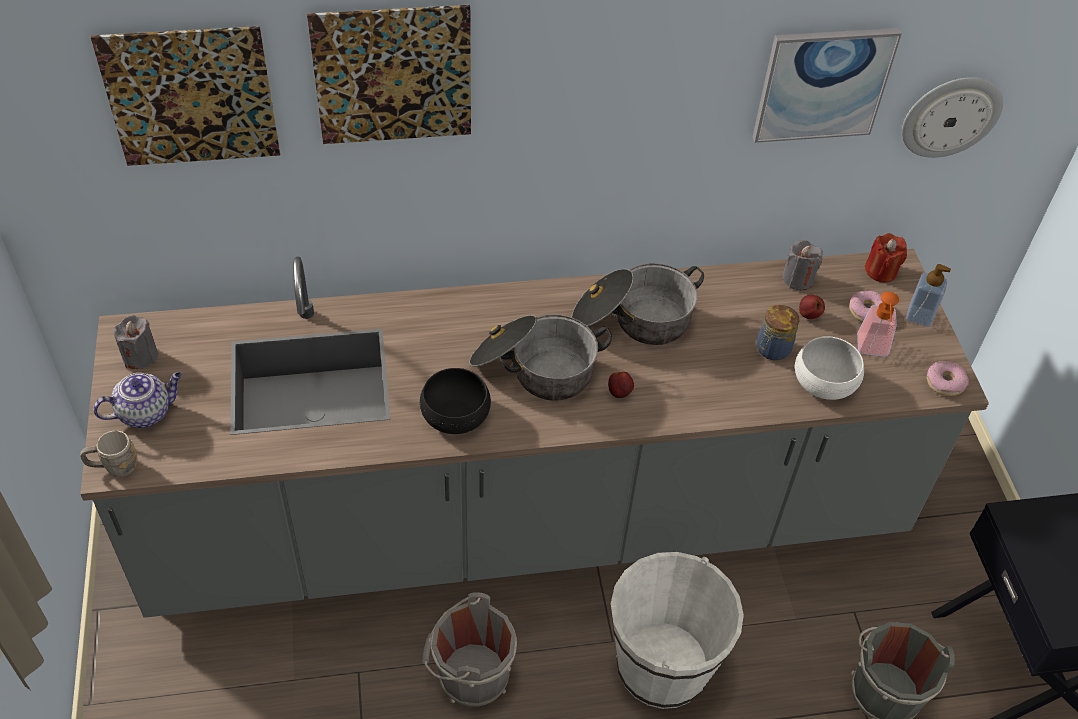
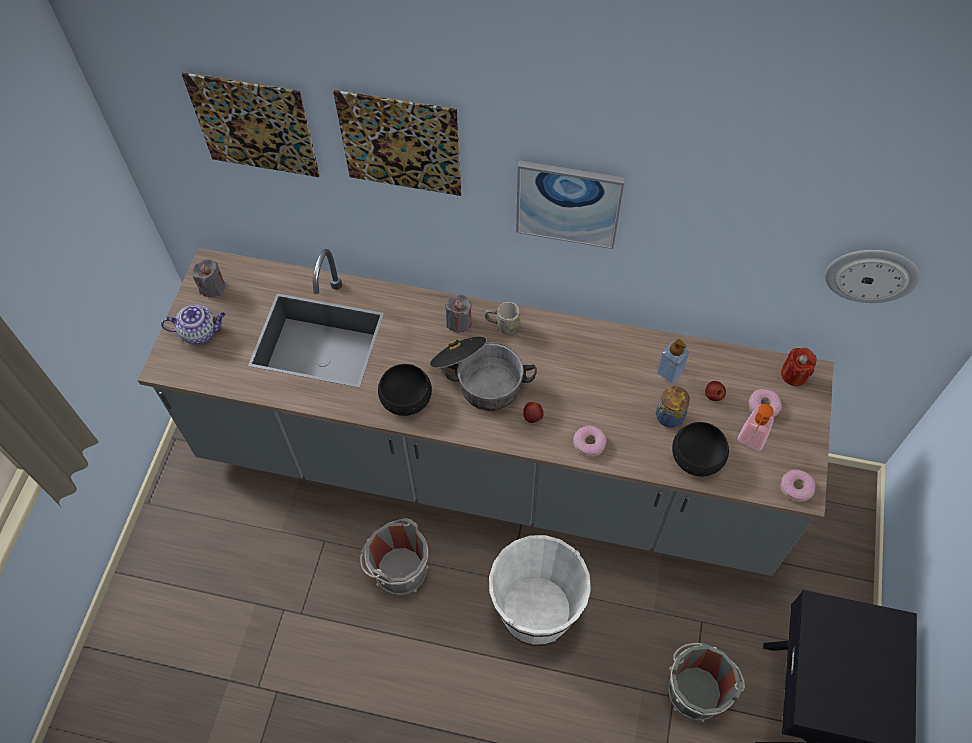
camera: 25 degrees right, 10 degrees up
grey mug [80,430,137,477] -> grey mug moved to [485,302,521,334]
cooking pot [572,263,704,345] -> none
picture [753,28,902,143] -> picture moved to [516,160,625,249]
grey candle [782,240,823,290] -> grey candle moved to [445,293,472,332]
white bowl [795,336,864,400] -> black bowl [672,422,729,476]
soap dispenser [906,264,951,327] -> soap dispenser moved to [657,339,689,383]
none -> donut [573,425,607,457]

